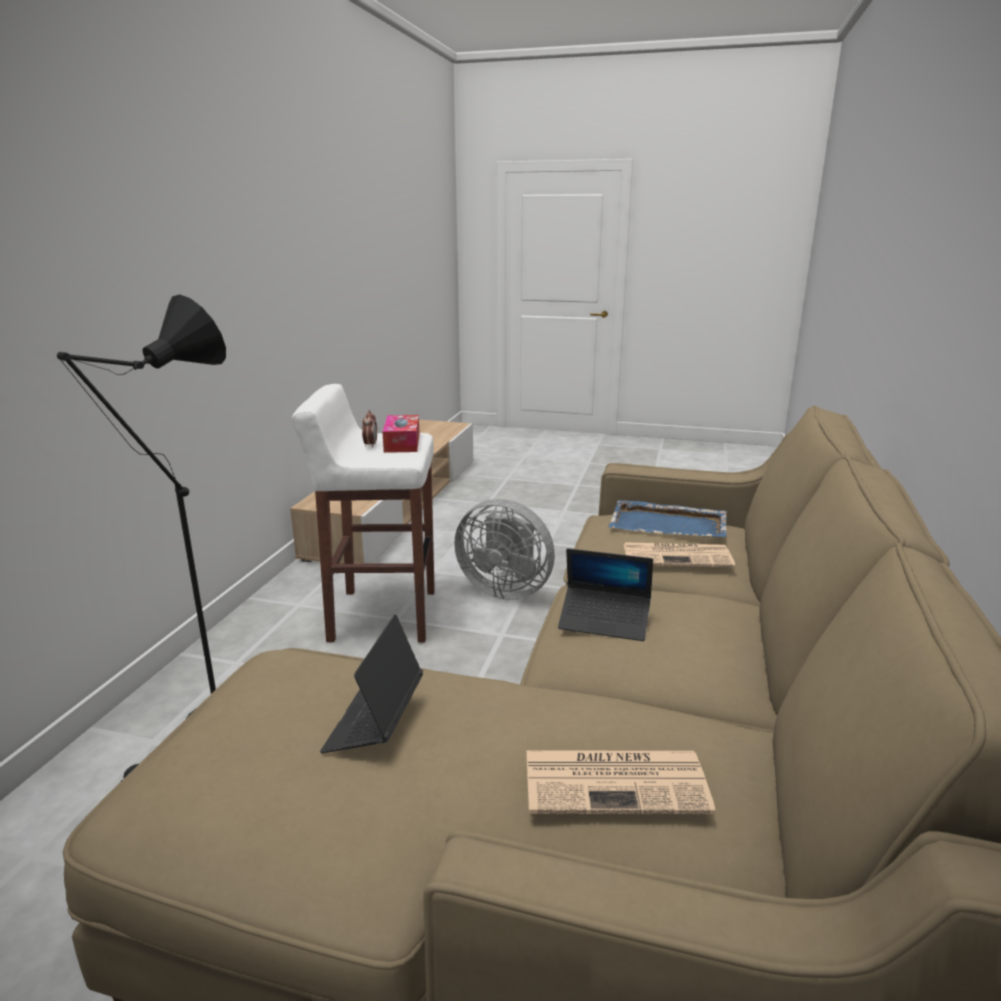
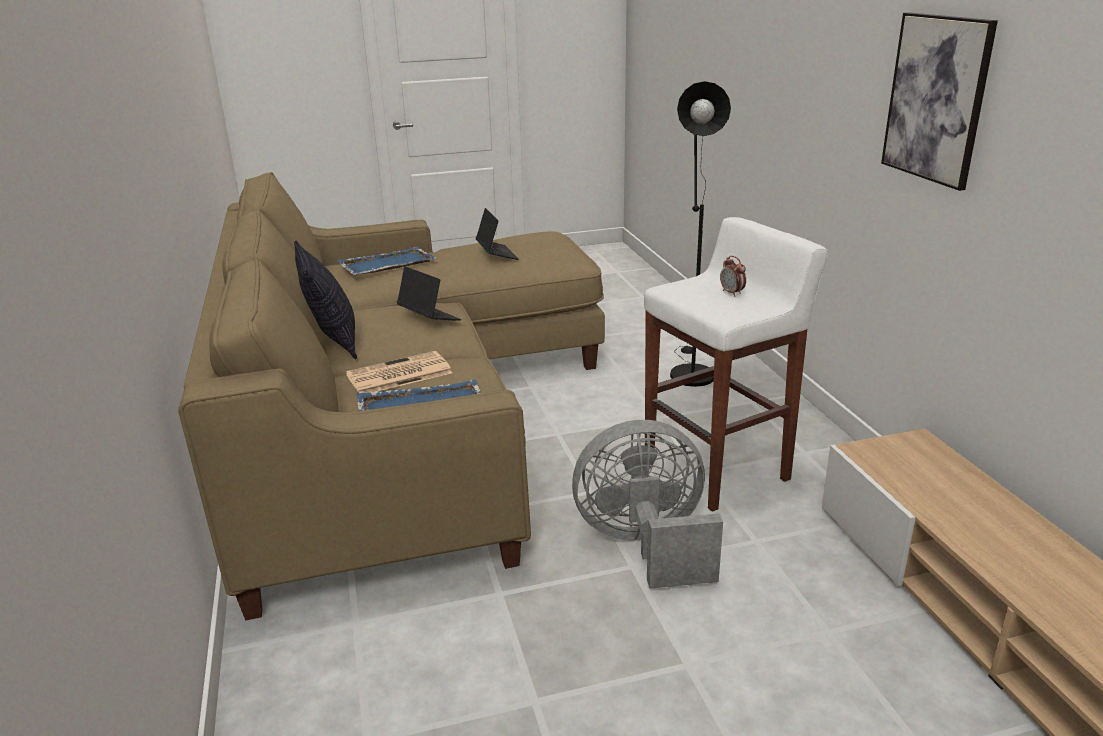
camera: 150 degrees right, 5 degrees up
tissue box [382,415,420,453] -> none
newspaper [526,750,716,814] -> blue tray [337,247,436,275]
laptop [558,548,653,641] -> laptop turned 60 degrees clockwise [397,266,461,321]
none -> pillow [294,241,357,359]
none -> picture [881,12,998,191]

